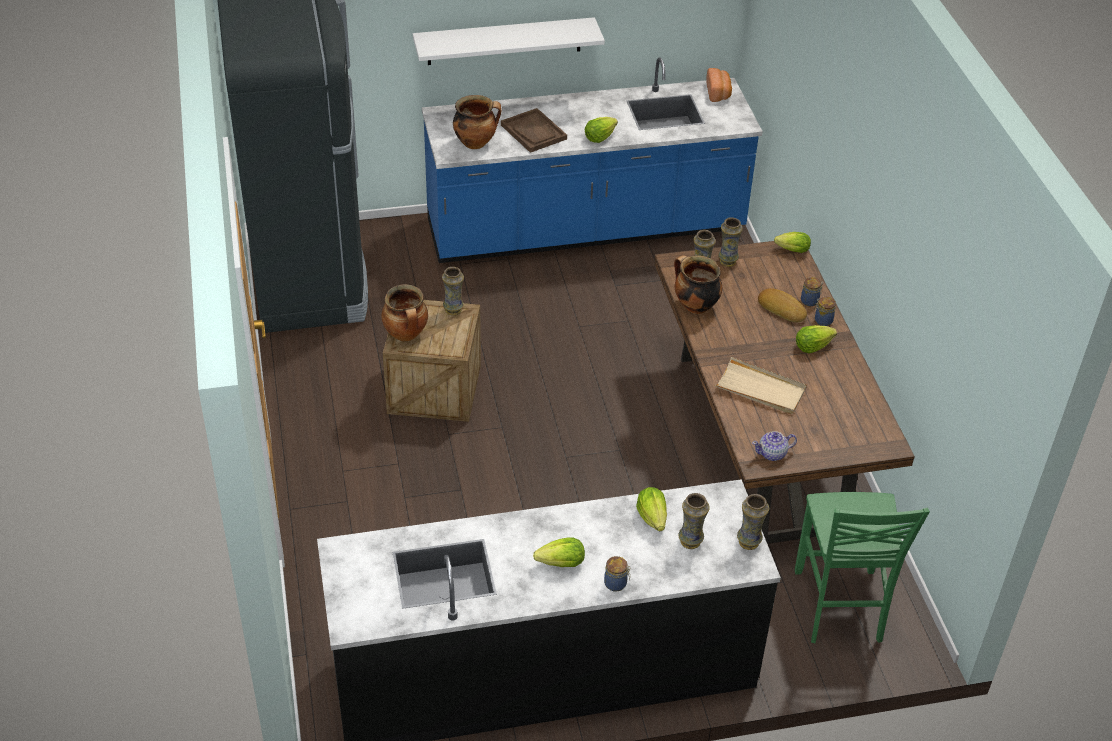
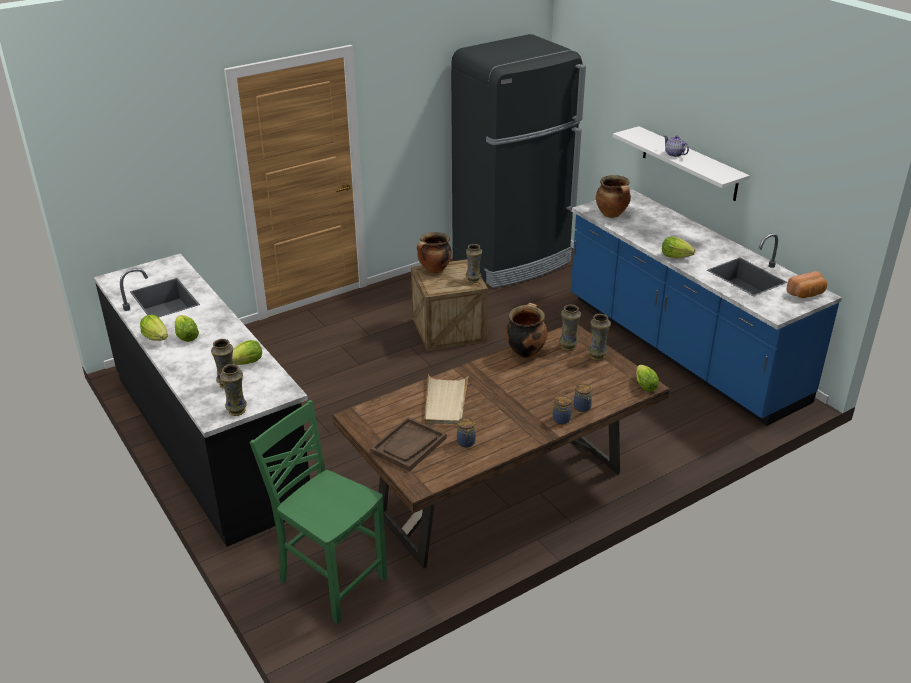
camera: 70 degrees right, 10 degrees down
brown tray [501,108,567,153] -> brown tray moved to [370,417,447,471]
jar [604,556,630,591] -> jar moved to [457,418,476,447]
teapot [752,431,797,461] -> teapot moved to [664,135,689,157]
bread [758,288,807,322] -> none
green chair [795,492,930,643] -> green chair turned 60 degrees clockwise [250,400,387,624]
lettuce [796,325,837,353] -> lettuce moved to [140,314,168,341]

